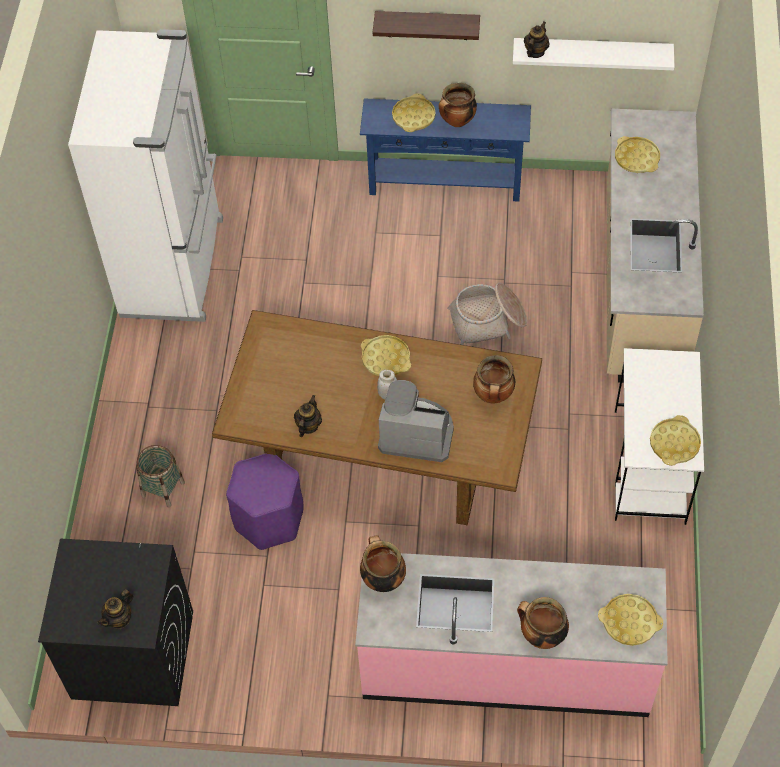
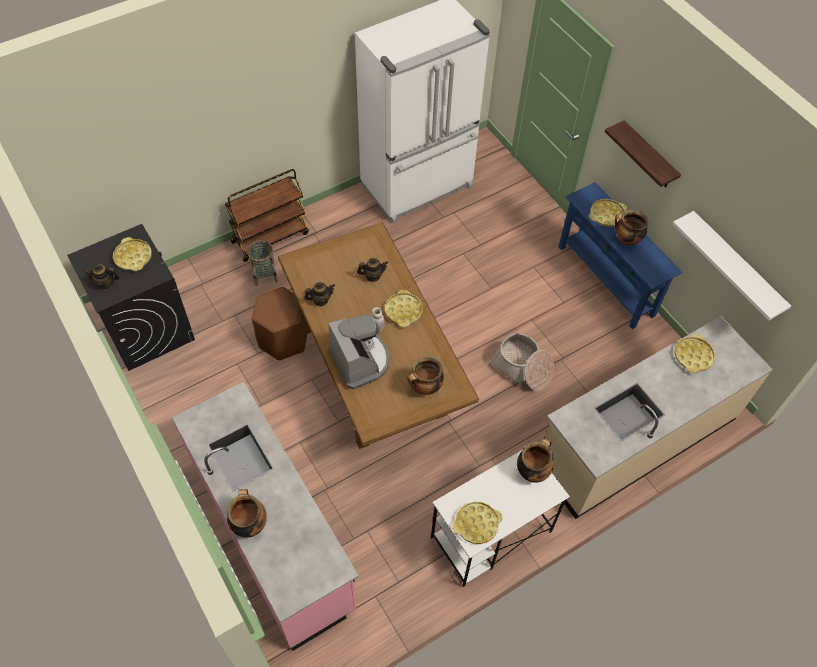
camera: 50 degrees right, 0 degrees up
purple stool [226,453,303,550] -> brown stool [252,287,308,361]
cooking pot [360,535,406,592] -> cooking pot moved to [517,438,554,483]
teapot [524,21,550,58] -> teapot moved to [357,258,388,282]
yellow tray [598,594,663,646] -> yellow tray moved to [113,237,152,271]
none -> brown cart [225,169,309,262]

